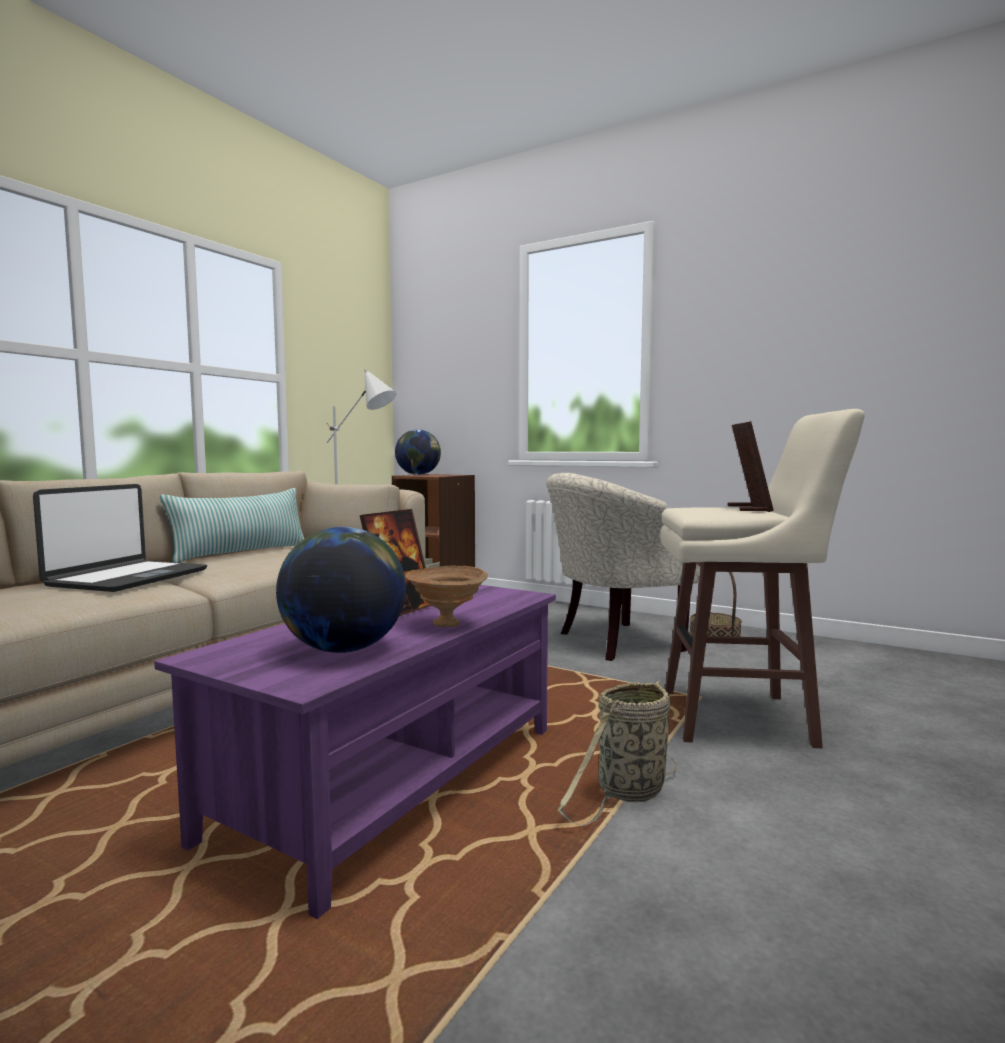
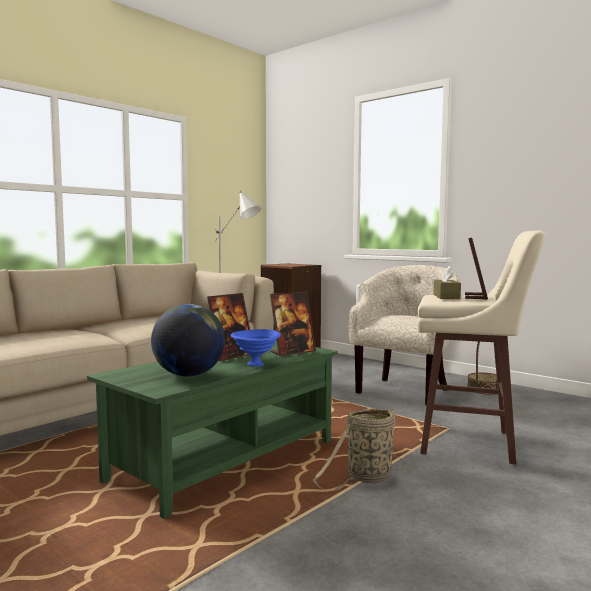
camera: 10 degrees right, 0 degrees up
laptop [33,484,207,592] -> none
purple coffee table [154,585,556,919] -> green coffee table [87,341,338,519]
pillow [160,488,304,563] -> none
globe [395,429,441,475] -> none
brown bowl [405,566,488,627] -> blue bowl [230,329,281,367]
beige armchair [546,473,701,661] -> beige armchair turned 135 degrees clockwise [348,265,460,405]
none -> picture frame [270,291,316,356]
none -> brown tissue box [434,266,461,299]

